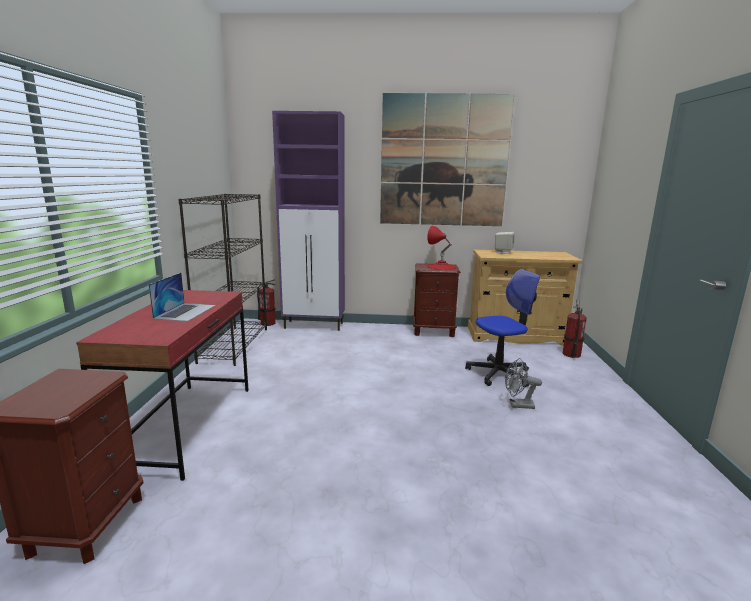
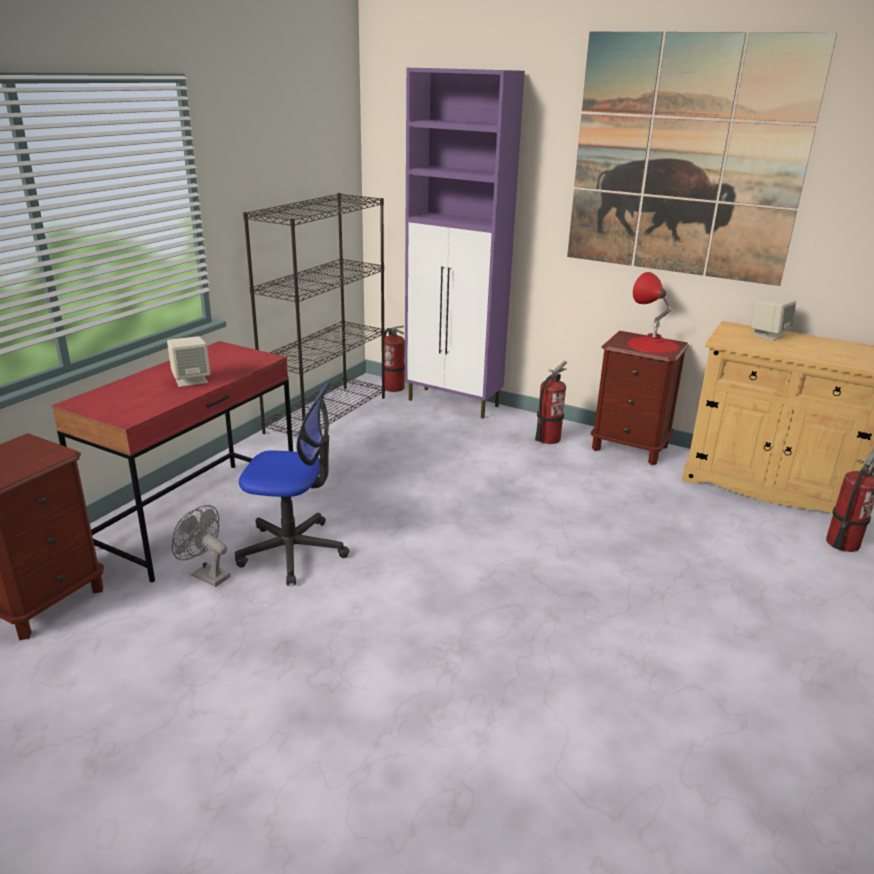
camera: 25 degrees right, 10 degrees up
laptop [149,273,216,322] -> beige speaker [167,336,211,387]
office chair [465,269,540,387] -> office chair moved to [235,381,350,586]
grey fan [505,358,542,409] -> grey fan moved to [172,505,231,587]
none -> fire extinguisher [535,361,567,444]

